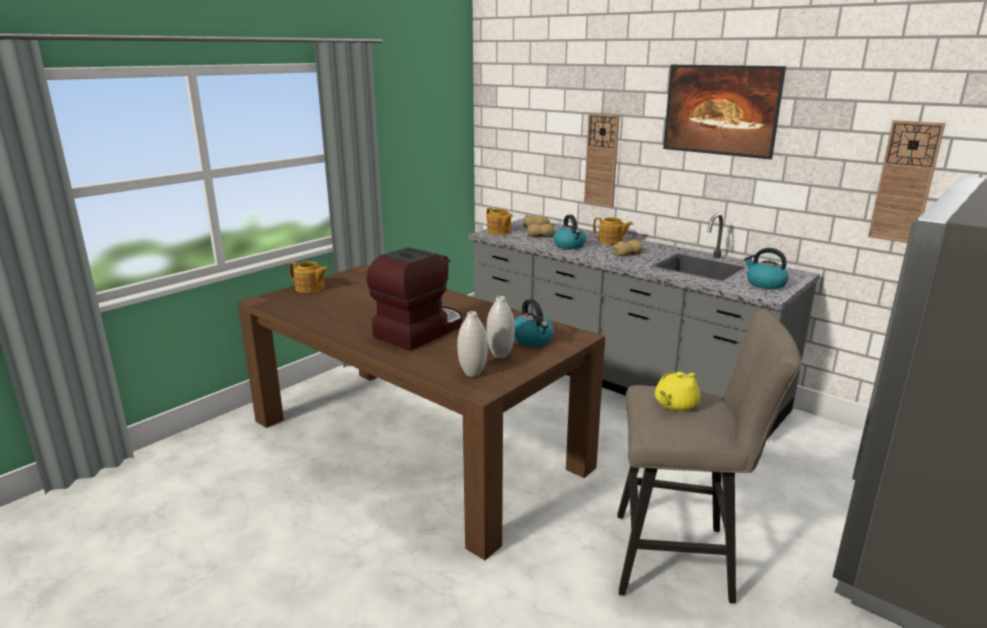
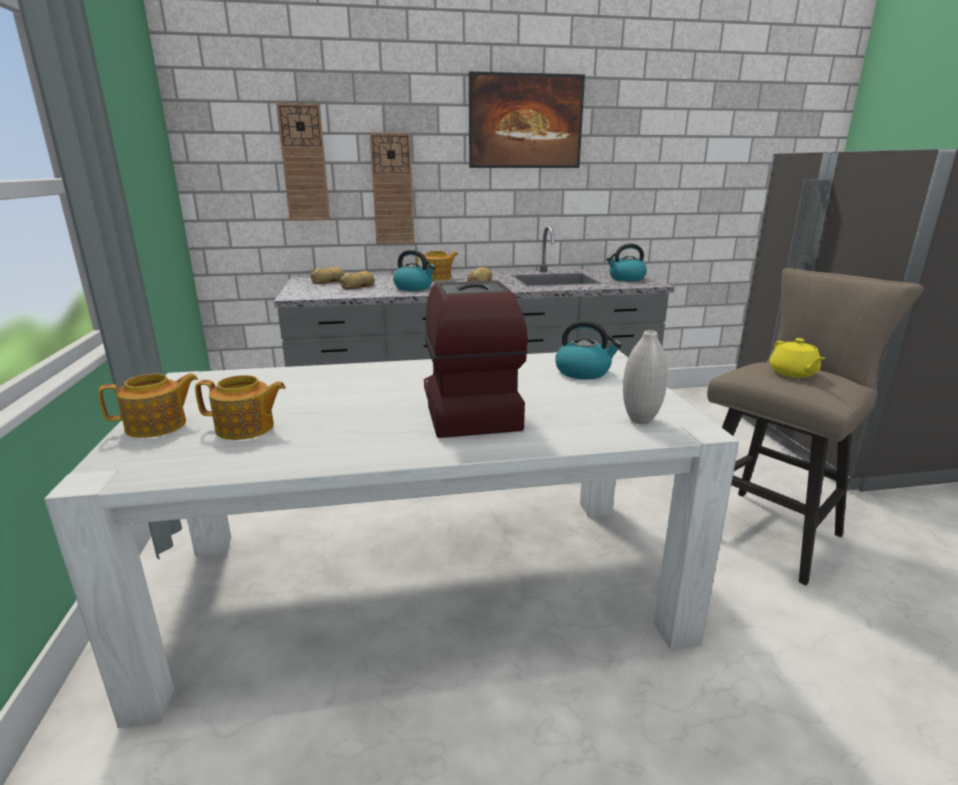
camera: 50 degrees left, 0 degrees up
brown dining table [238,265,605,560] -> white dining table [44,350,739,728]
teapot [486,208,513,235] -> teapot moved to [195,375,286,440]
white vase [486,296,515,358] -> none
wall clock [868,120,945,243] -> wall clock moved to [276,103,330,220]

